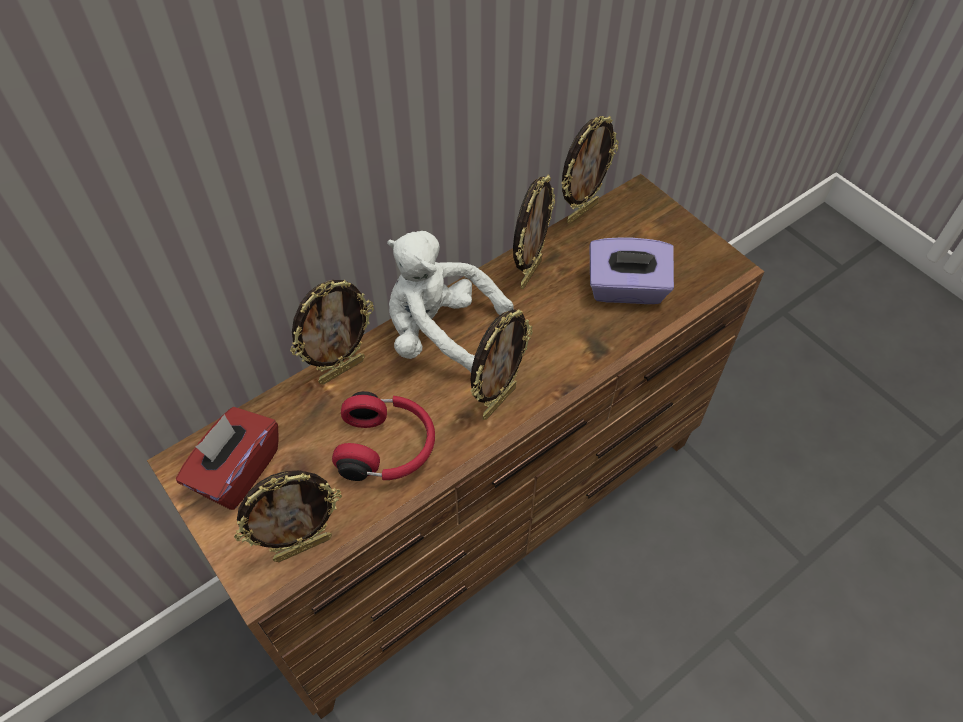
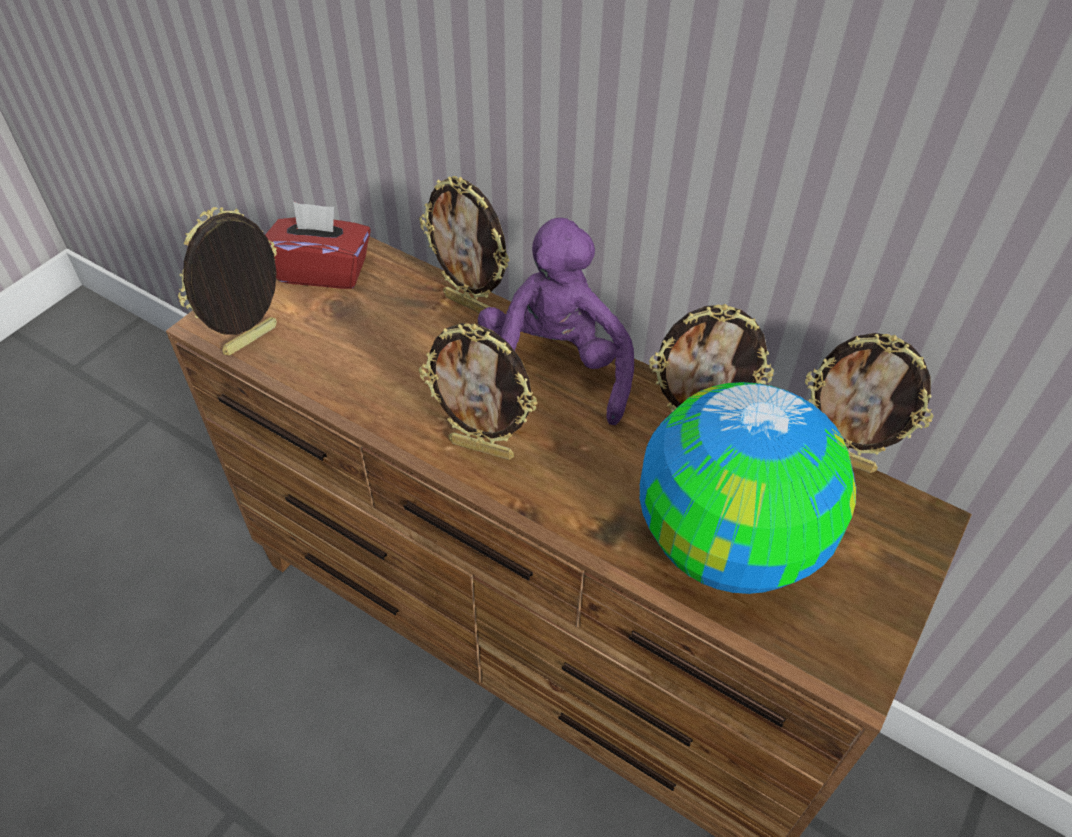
camera: 70 degrees right, 5 degrees down
picture frame [234,470,342,562] -> picture frame turned 90 degrees clockwise [178,207,277,356]
red headphones [332,391,435,481] -> none
white plush toy [387,231,513,372] -> purple plush toy [478,218,634,425]
purple tissue box [589,238,674,304] -> globe [640,382,856,594]

